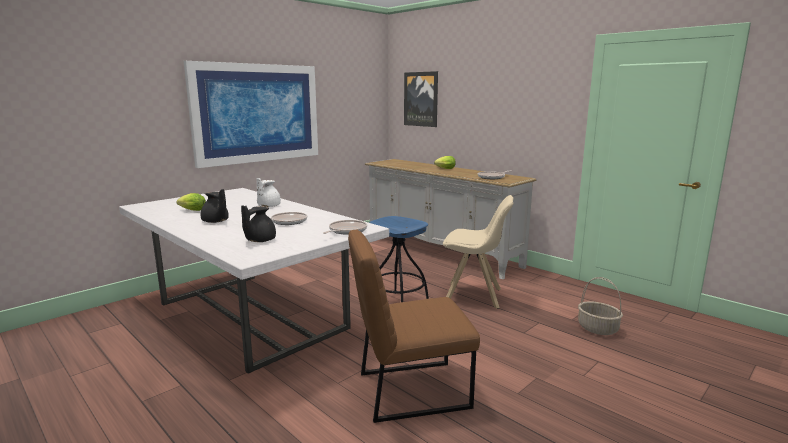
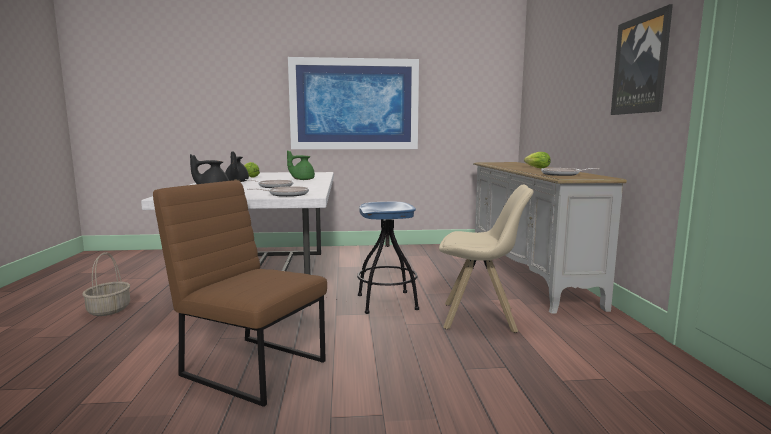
camera: 40 degrees right, 5 degrees down
white teapot [256,178,281,207] -> green teapot [287,150,315,180]
picture [404,71,438,127] -> picture moved to [611,4,673,115]
beige chair [443,195,513,309] -> beige chair turned 45 degrees counterclockwise [439,184,533,333]
basket [578,277,623,335] -> basket moved to [82,252,130,316]

